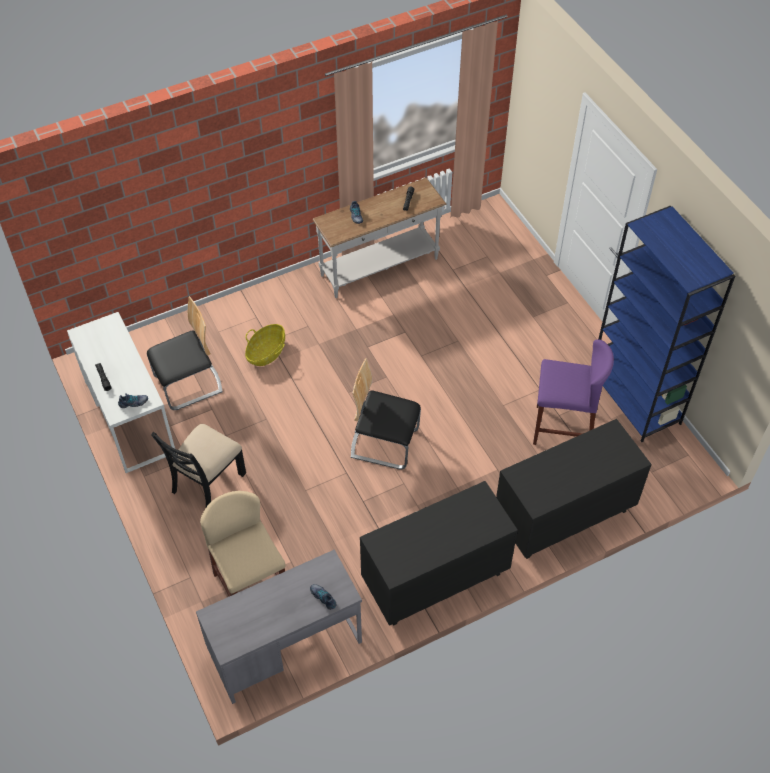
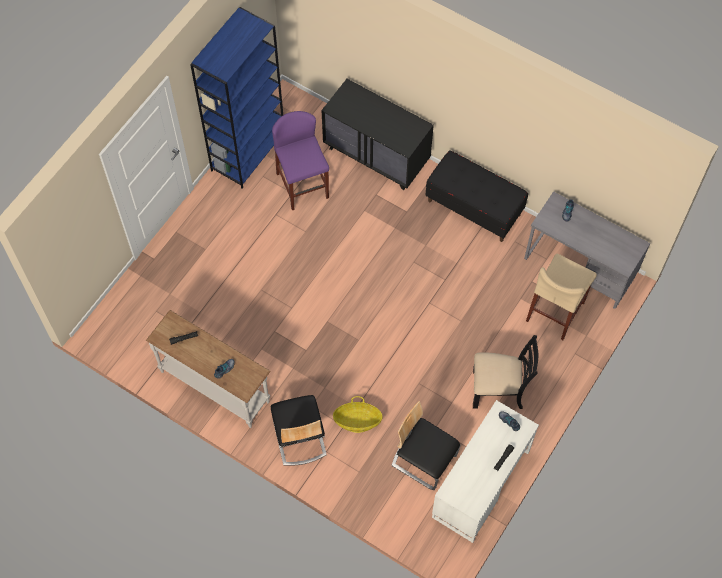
camera: 120 degrees left, 10 degrees up
chair [351,358,421,469] -> chair moved to [271,395,327,466]
black dresser [360,481,518,626] -> black bench [426,150,528,242]

